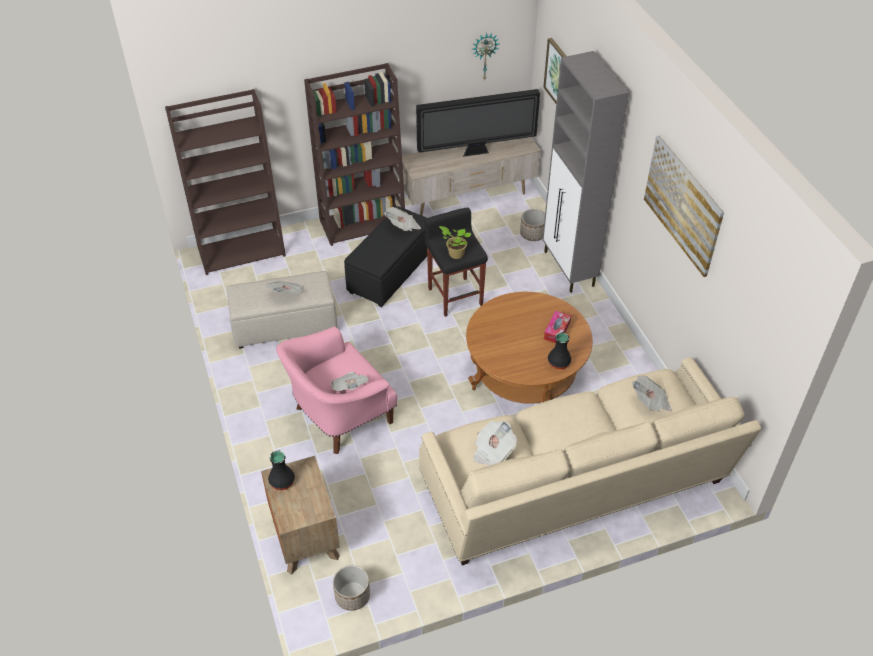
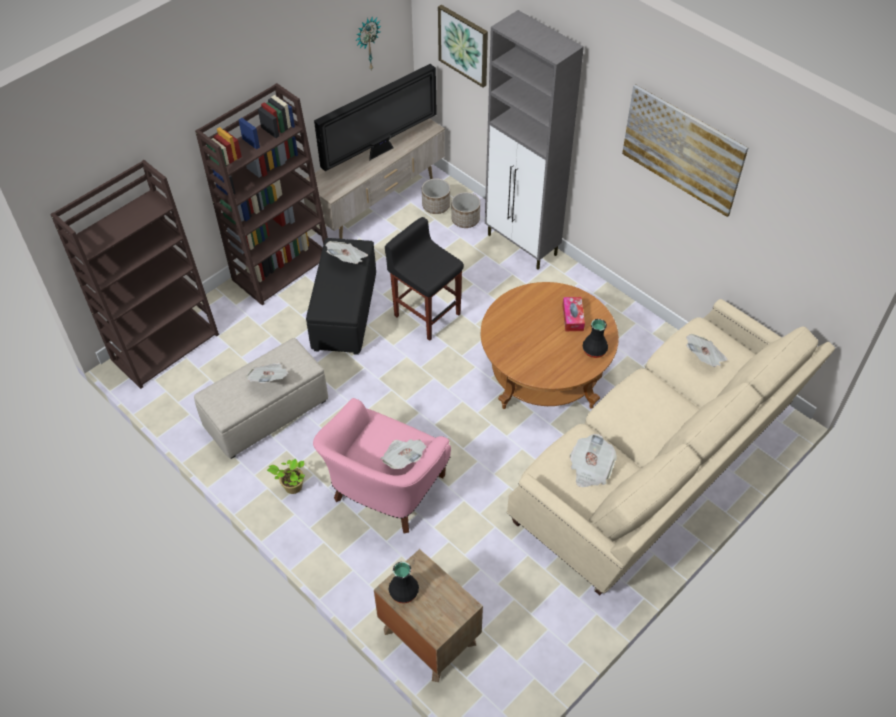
camera: 25 degrees left, 5 degrees up
planter [333,565,370,611] -> planter moved to [422,179,450,214]
potted plant [439,226,471,259] -> potted plant moved to [267,459,305,494]

